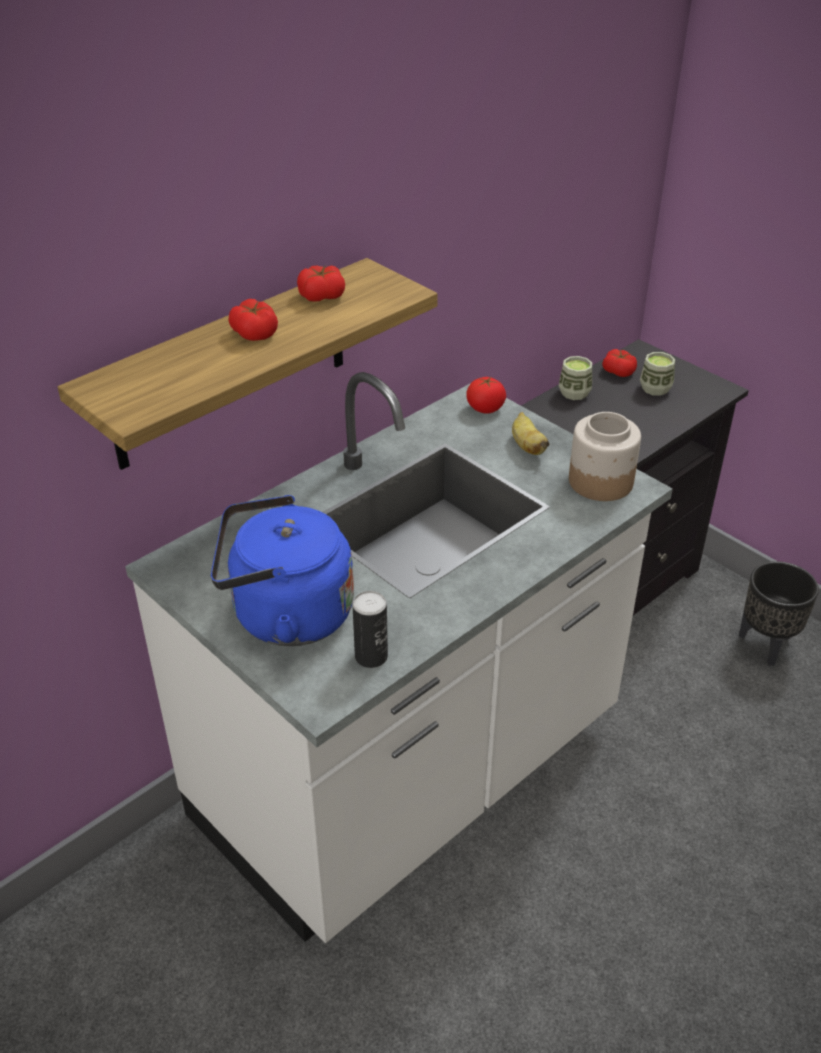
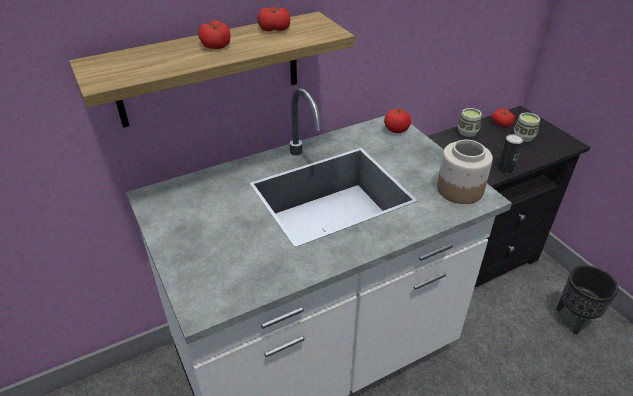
camera: 15 degrees right, 0 degrees up
blue kettle [211,495,354,646] -> none
can [352,591,388,668] -> can moved to [498,134,523,174]
banana [512,412,550,455] -> none

